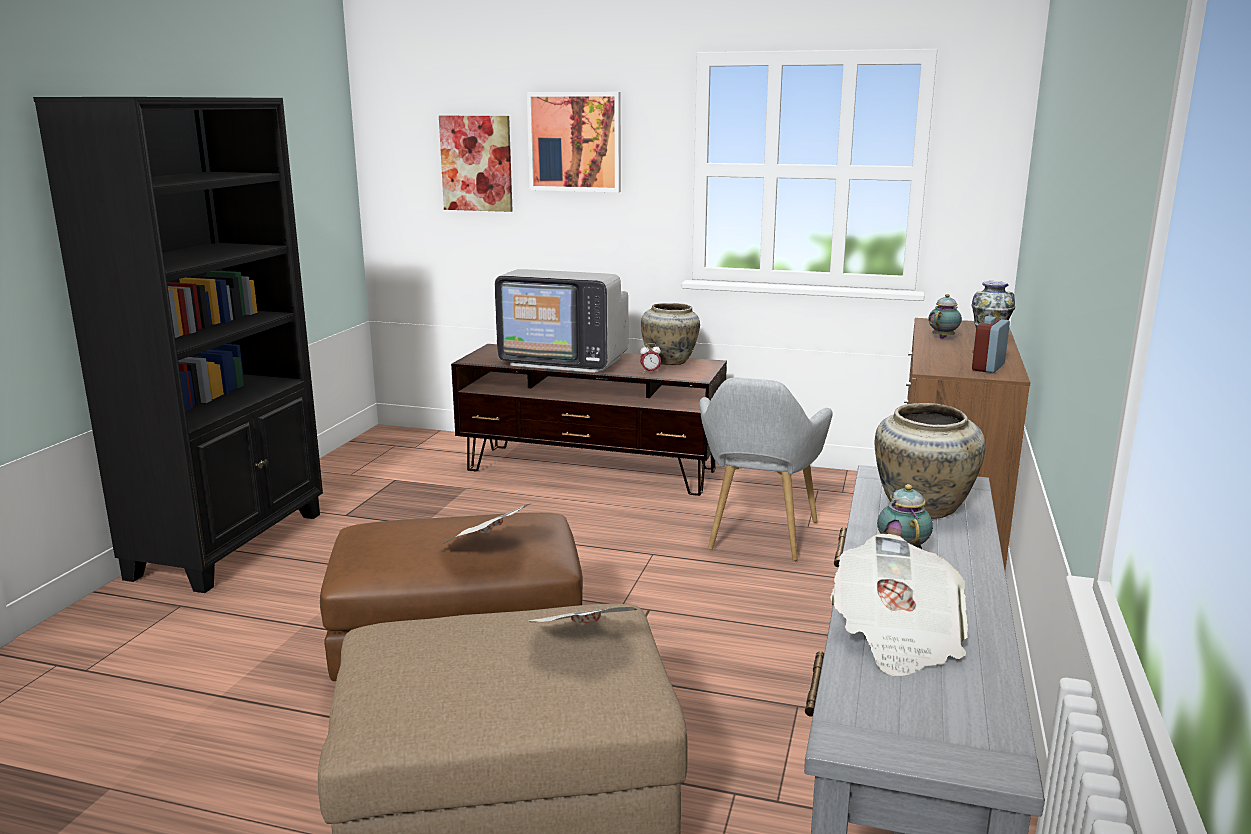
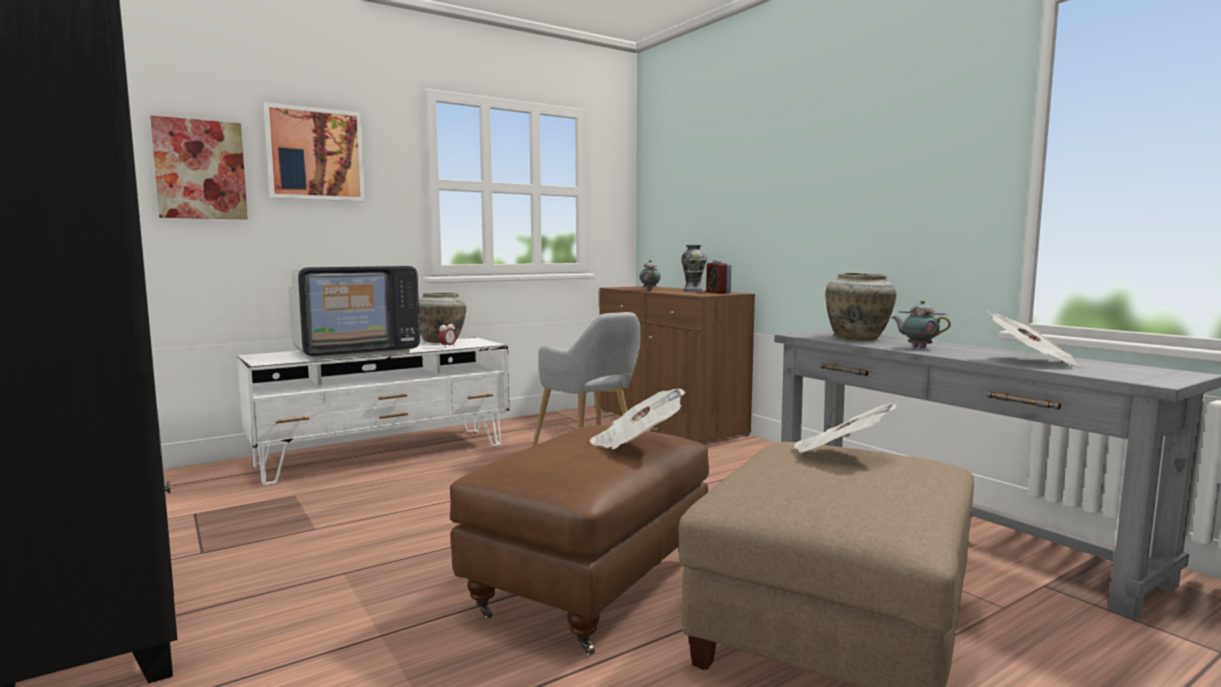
camera: 50 degrees left, 10 degrees down
brown tv stand [451,344,727,496] -> white tv stand [237,337,509,485]

